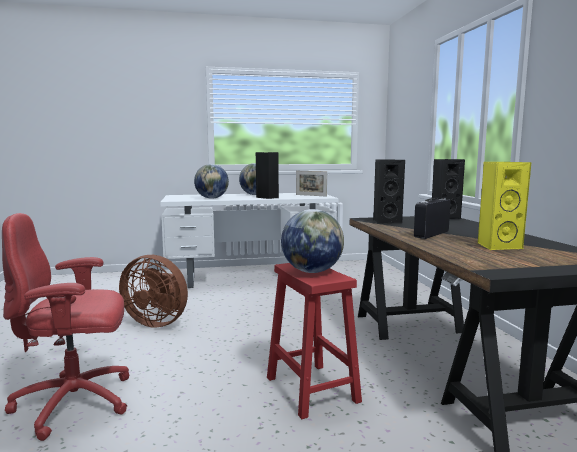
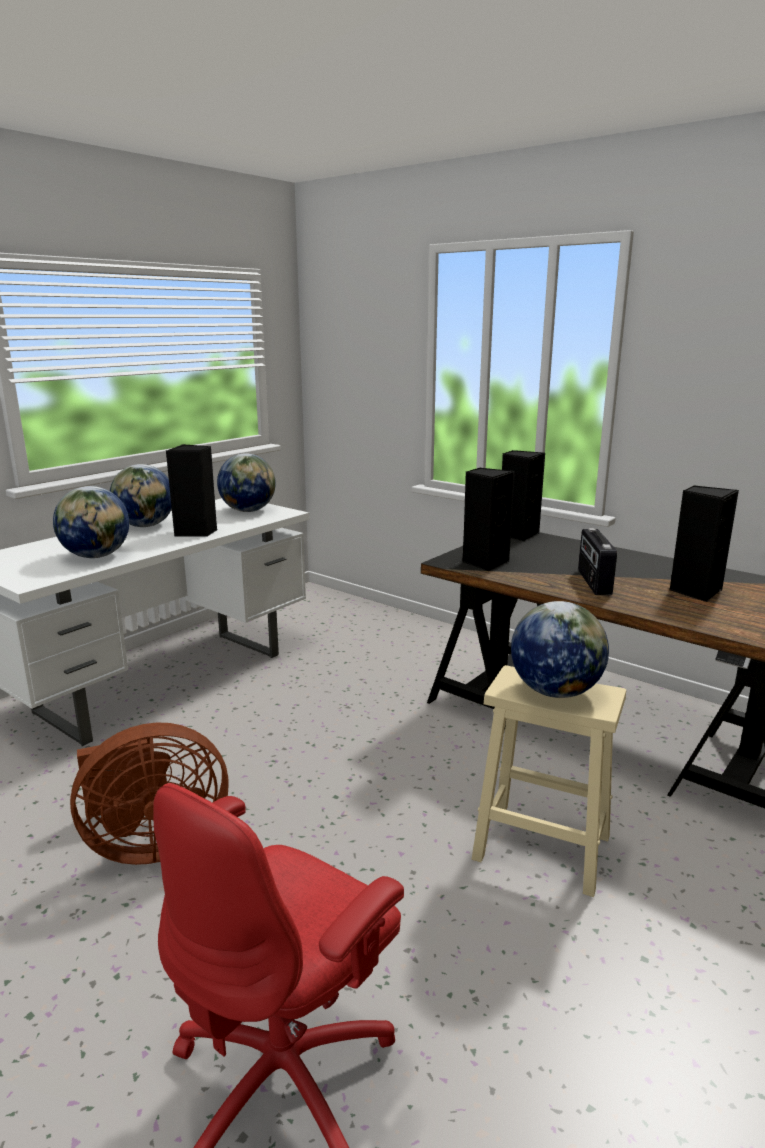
camera: 40 degrees left, 10 degrees up
red stool [267,263,362,419] -> beige stool [472,665,626,897]
picture frame [296,171,327,197] -> globe [217,453,276,512]
yellow speaker [478,162,531,250] -> black speaker [670,486,739,602]

